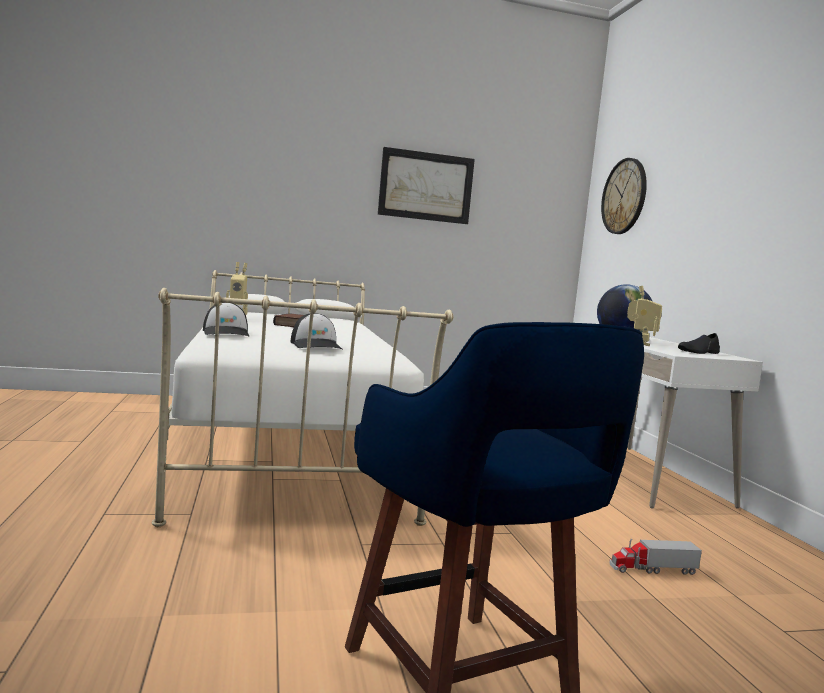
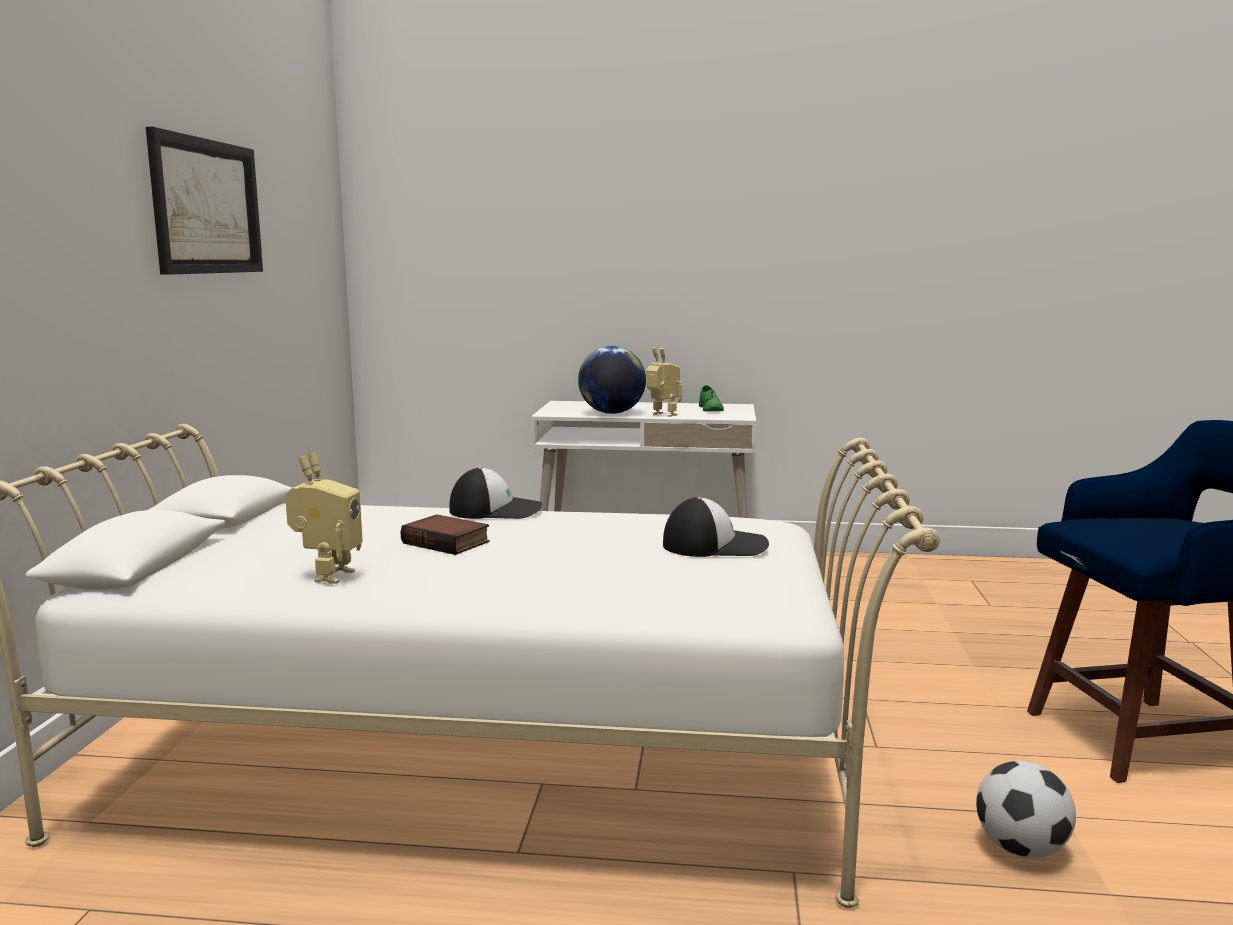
camera: 70 degrees left, 5 degrees up
cap [203,303,250,337] -> cap moved to [449,467,542,519]
wall clock [601,158,647,234] -> none
toy truck [609,539,702,575] -> none
black shoe [678,333,720,354] -> green shoe [699,385,724,411]
none -> football [976,761,1076,858]

